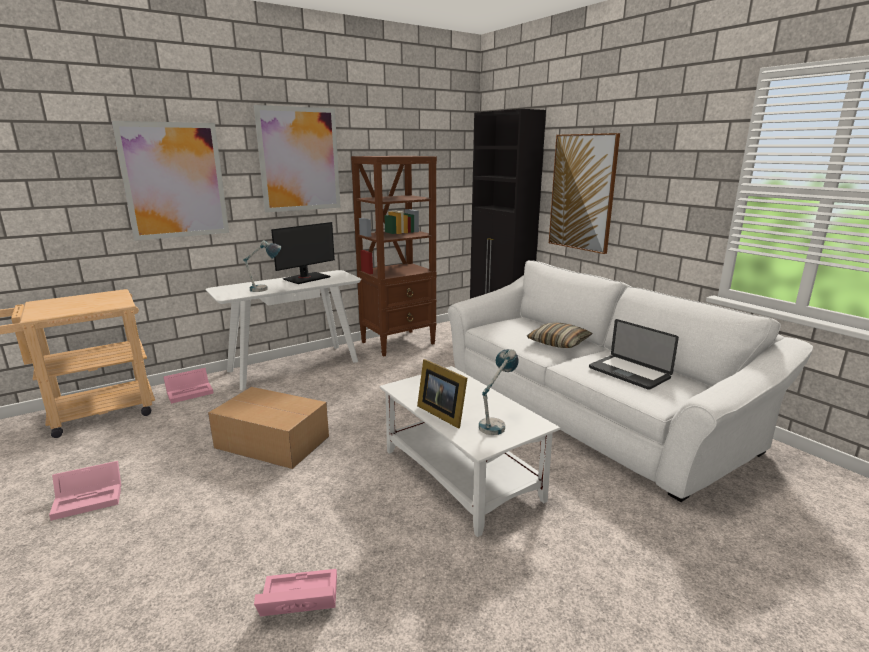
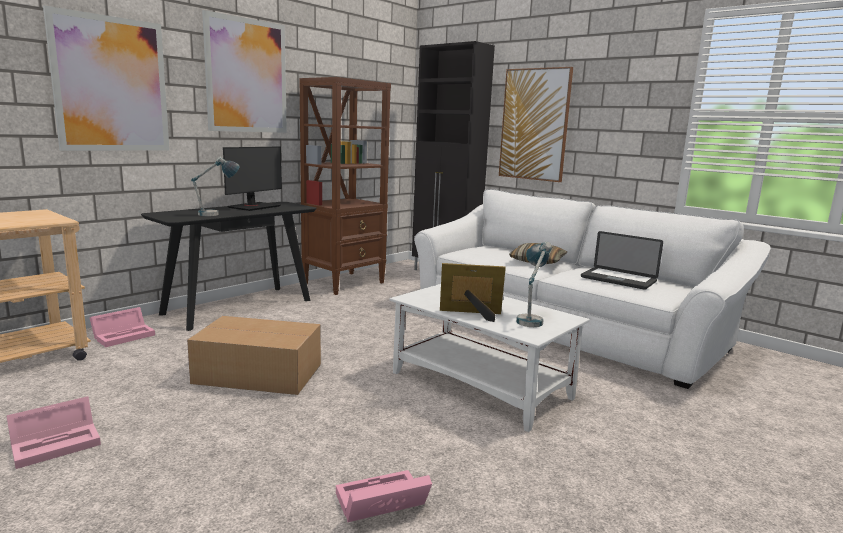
camera: 15 degrees left, 5 degrees down
white console table [206,270,361,390] -> black console table [141,202,316,331]
picture frame [417,359,467,428] -> picture frame turned 150 degrees clockwise [440,263,506,322]

